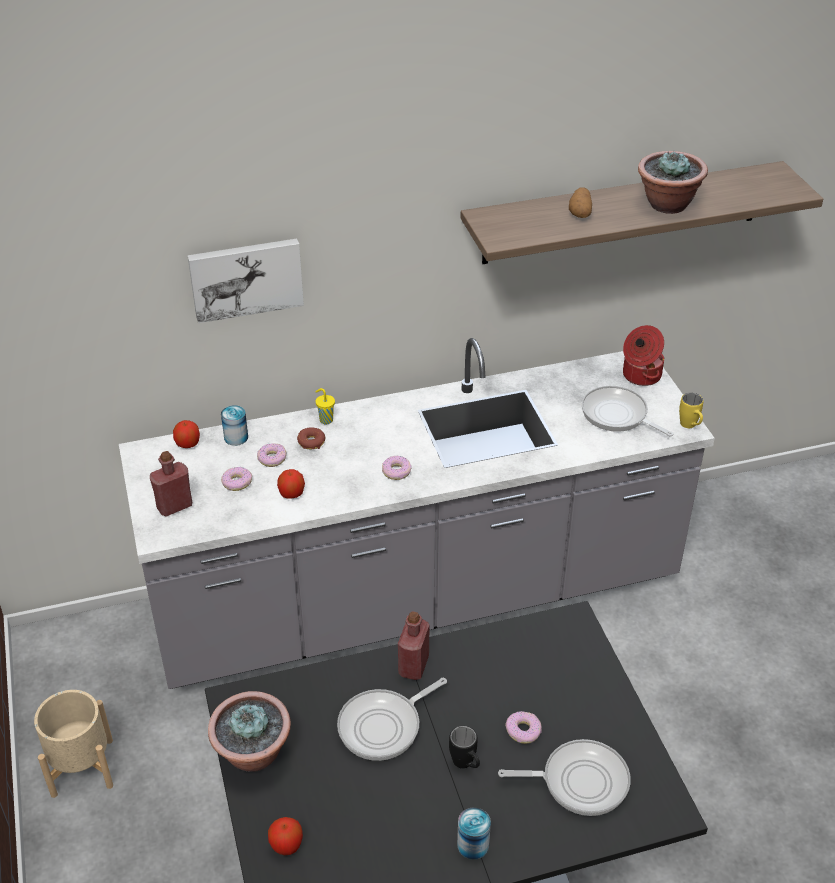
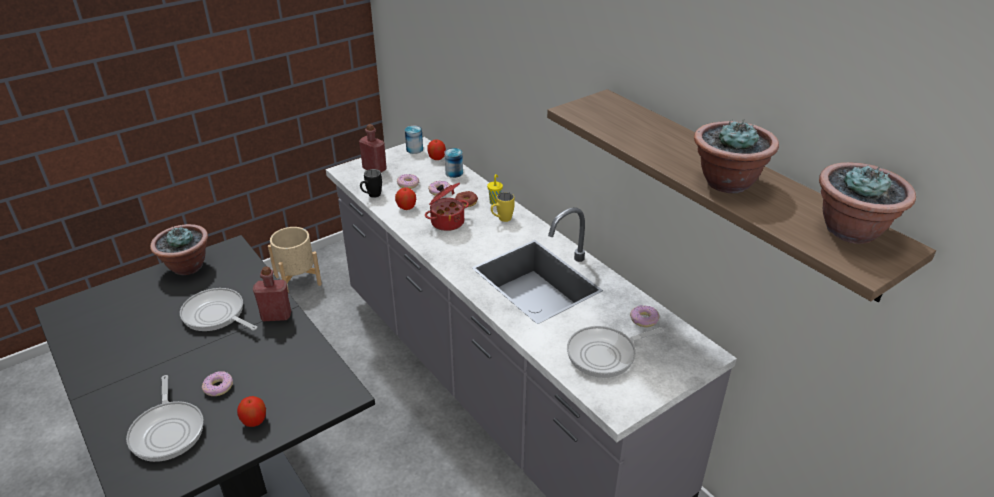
camera: 70 degrees right, 5 degrees down
picture [188,238,304,323] -> none
apple [268,817,303,855] -> apple moved to [237,396,266,427]
donut [382,456,412,480] -> donut moved to [630,305,659,327]
black mug [449,726,480,769] -> black mug moved to [360,169,382,198]
can [457,807,491,860] -> can moved to [405,126,423,154]
potato [569,187,592,218] -> none
frying pan [582,386,673,436] -> frying pan turned 135 degrees counterclockwise [567,326,664,378]
cooking pot [623,325,664,386] -> cooking pot moved to [425,183,469,231]
yellow mug [679,393,704,428] -> yellow mug moved to [491,192,515,222]
none -> potted plant [819,162,916,244]

